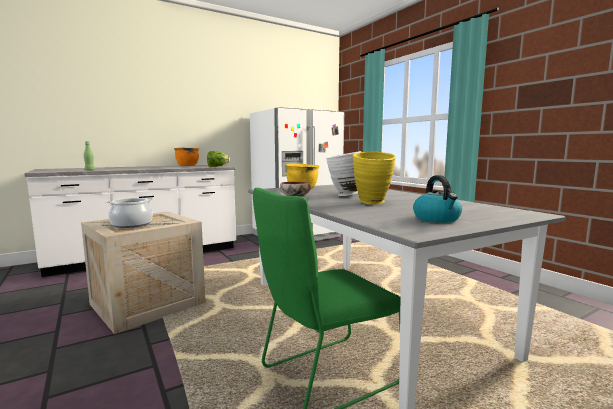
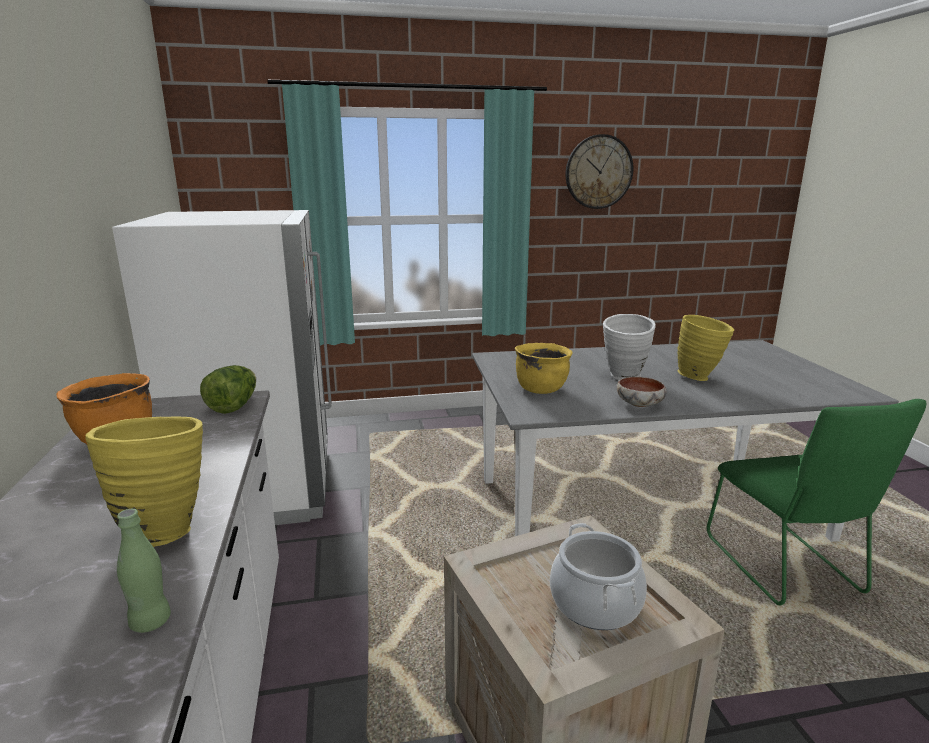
camera: 70 degrees left, 10 degrees up
kettle [413,175,462,223] -> none
none -> yellow vase [85,416,203,547]
none -> wall clock [565,134,633,209]

